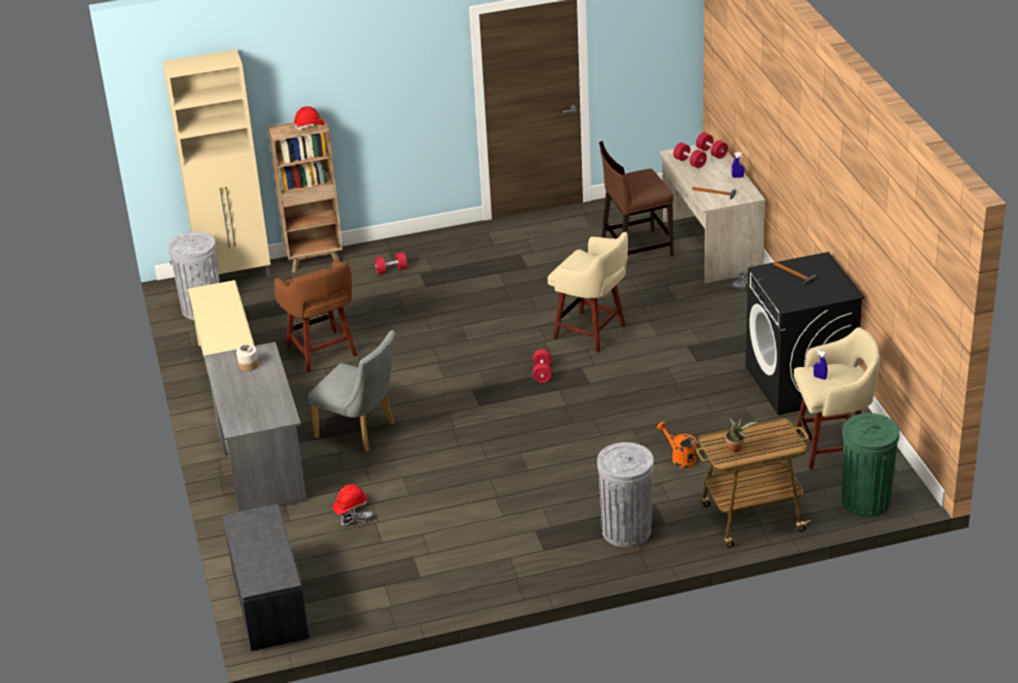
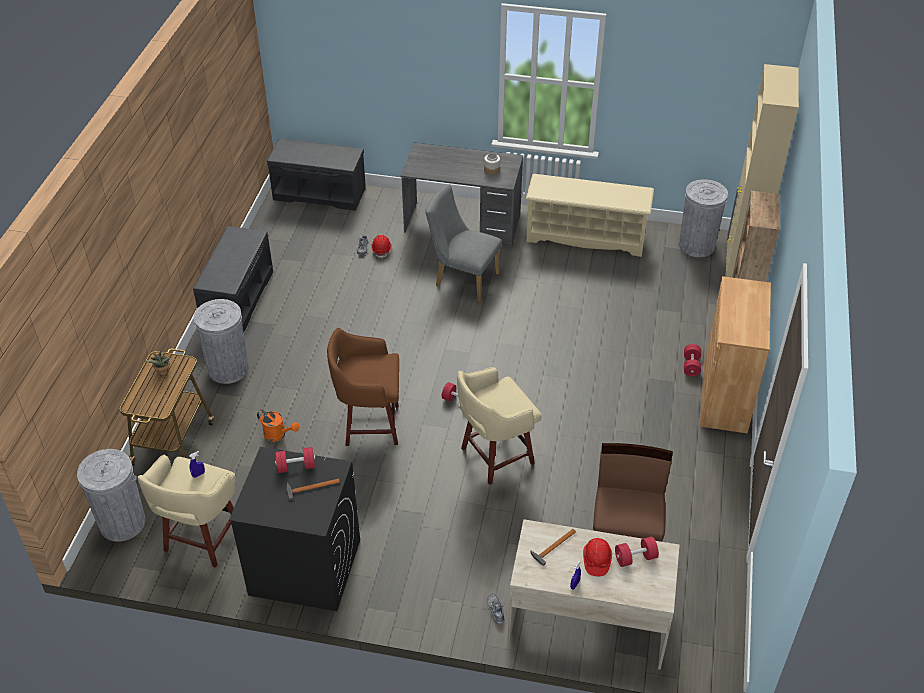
camera: 115 degrees right, 10 degrees up
brown stool [274,259,357,373] -> brown stool moved to [327,328,399,446]
red hard hat [294,106,325,130] -> red hard hat moved to [583,538,612,576]
grey chair [308,330,396,452] -> grey chair turned 60 degrees clockwise [426,184,502,301]
orange watering can [657,422,700,468] -> orange watering can turned 45 degrees clockwise [257,410,299,442]
red dumbbell [696,132,728,159] -> red dumbbell moved to [275,447,315,473]
green trash can [841,413,900,517] -> grey trash can [77,449,146,542]
none -> grey bench [193,226,273,333]
none -> brown cabinet [700,276,771,433]

